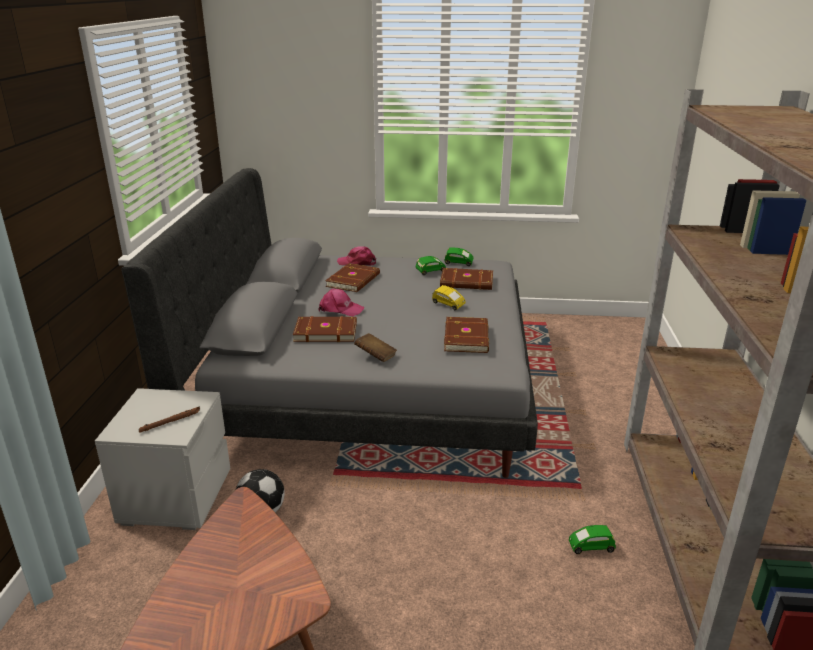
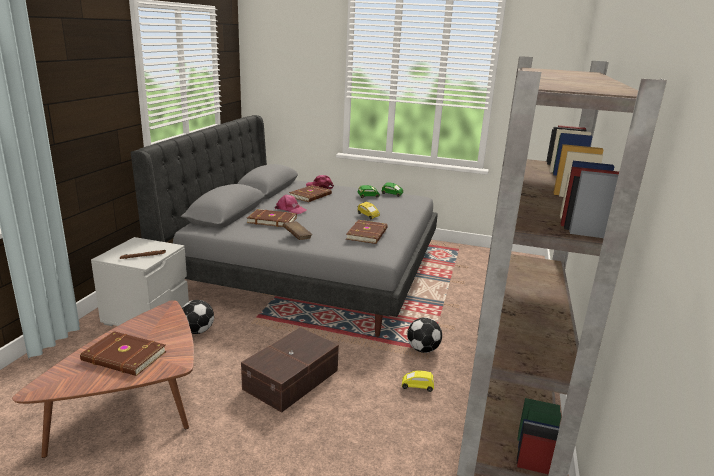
camera: 10 degrees right, 5 degrees down
brown book [440,268,493,290] -> brown book moved to [80,331,166,376]
green toy car [569,525,616,554] -> yellow toy car [402,370,434,392]
none -> brown storage box [241,327,339,413]
none -> football [407,317,442,353]

